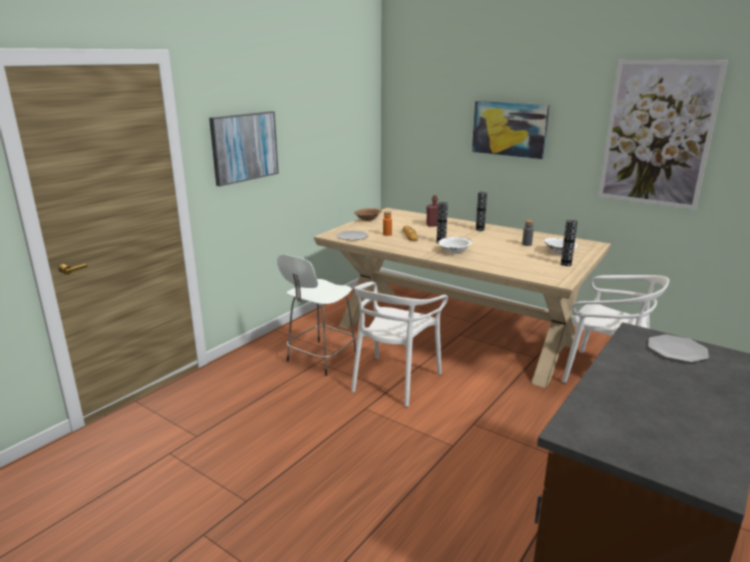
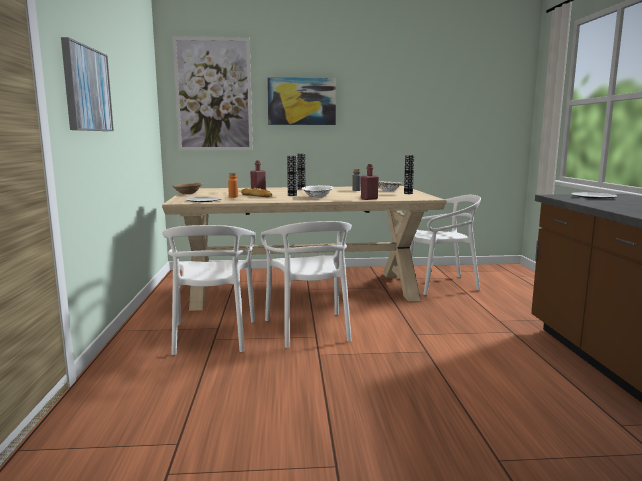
camera: 40 degrees left, 10 degrees down
white stool [277,254,356,376] -> white chair [162,225,256,355]
picture [598,60,728,210] -> picture moved to [172,36,253,150]
none -> red bottle [361,164,379,200]

